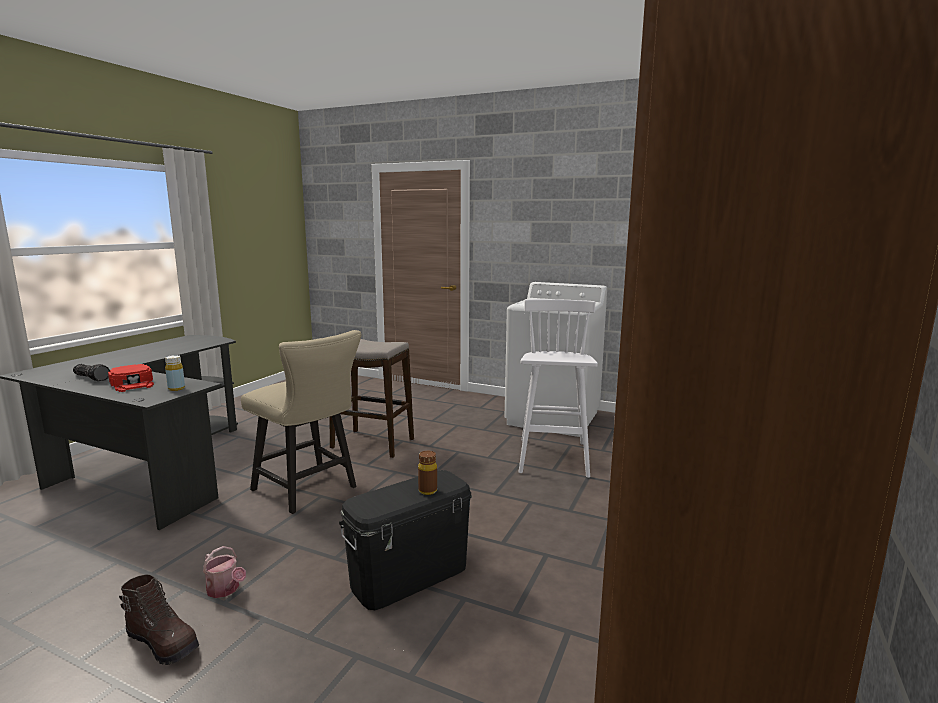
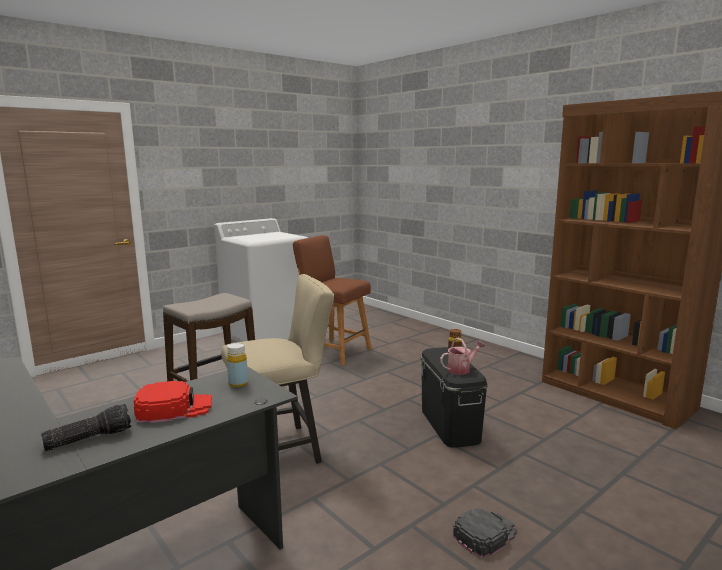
camera: 65 degrees left, 0 degrees up
brown boot [119,574,199,665] -> black cap [453,508,517,558]
watering can [203,546,246,598] -> watering can moved to [440,338,485,375]
white stool [519,299,598,478] -> brown chair [293,235,372,365]

